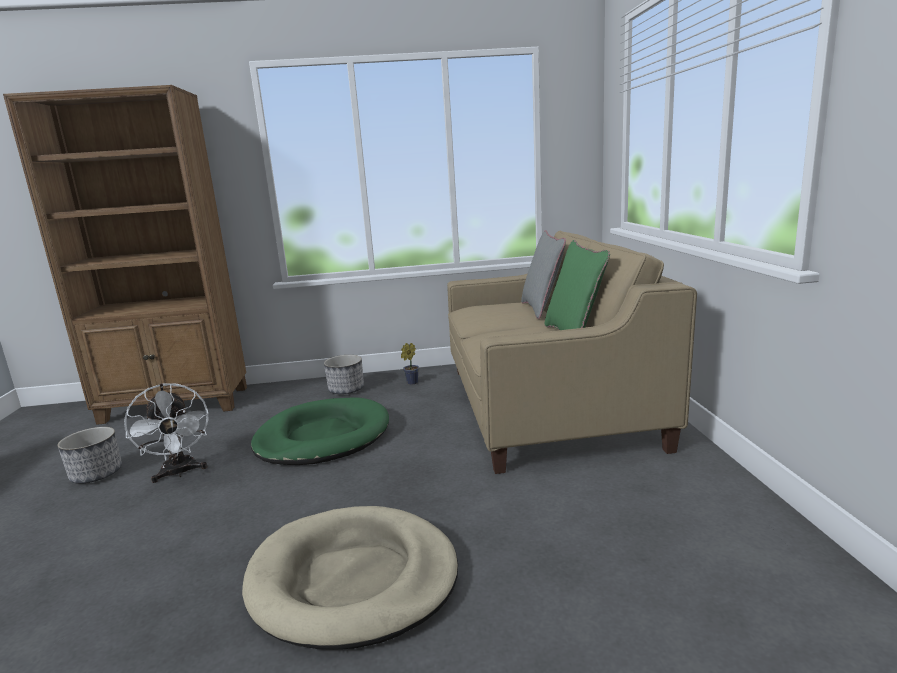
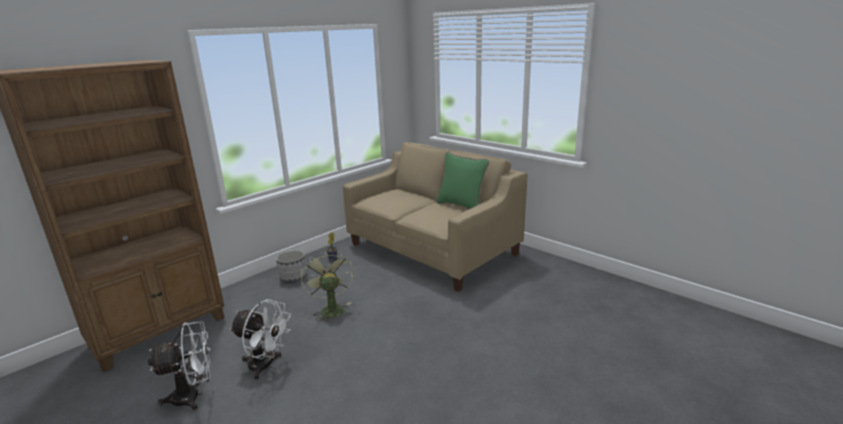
camera: 40 degrees left, 5 degrees up
planter [58,427,122,484] -> white fan [148,321,212,410]
beige dog bed [242,506,458,649] -> none
green dog bed [251,397,389,465] -> green fan [301,251,354,323]
grey pillow [521,230,566,319] -> none

